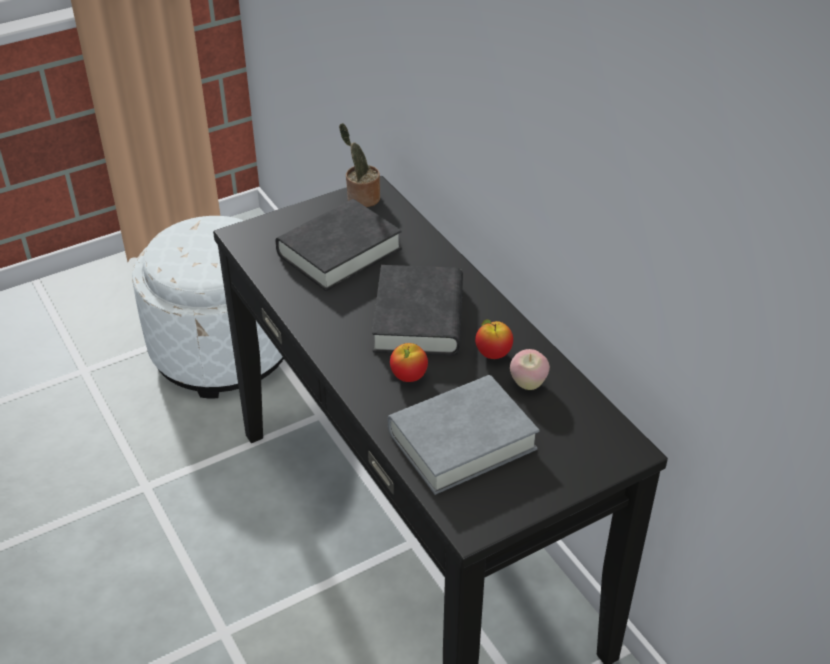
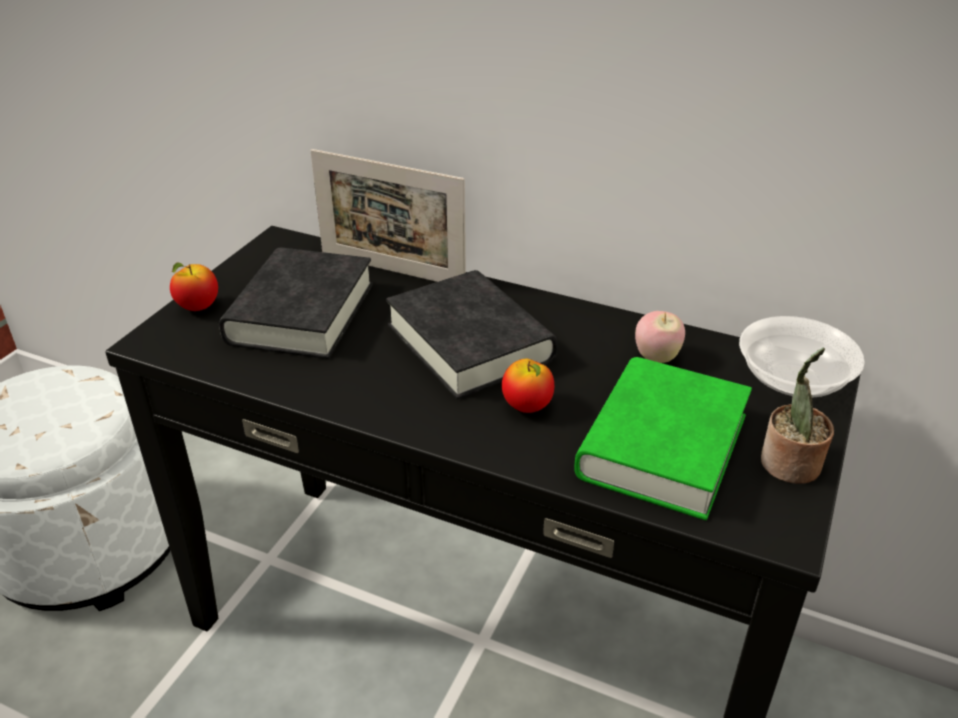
camera: 35 degrees left, 5 degrees down
potted plant [339,123,380,207] -> potted plant moved to [761,347,834,484]
grey book [388,375,539,495] -> green book [574,357,752,520]
apple [475,319,513,359] -> apple moved to [170,263,218,311]
none -> picture frame [310,149,466,282]
none -> bowl [739,316,865,398]

